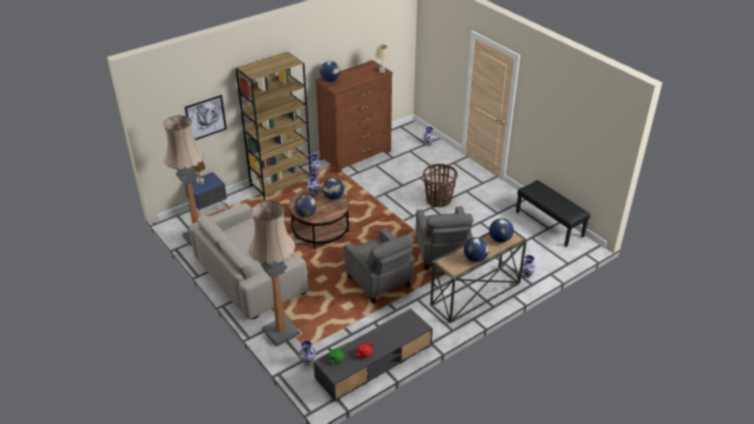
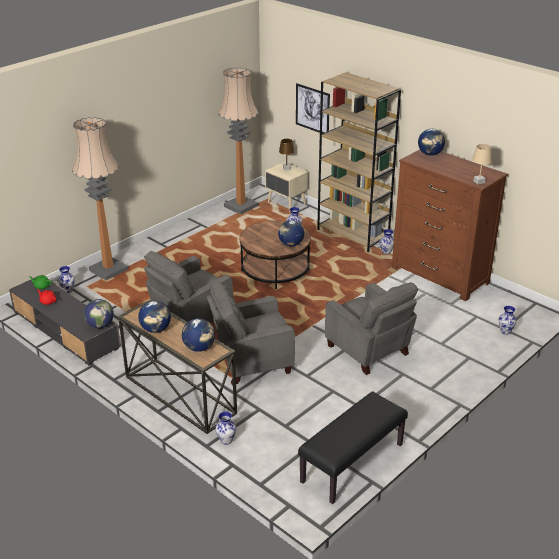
camera: 80 degrees right, 5 degrees down
blue nightstand [185,172,227,217] -> beige nightstand [265,162,308,212]
beige sofa [189,203,308,320] -> none
globe [294,195,317,217] -> globe moved to [84,299,114,328]
basket [423,164,458,207] -> grey armchair [325,282,418,375]

